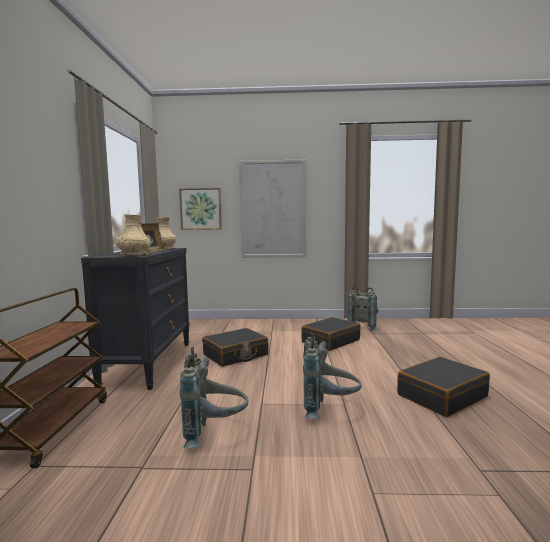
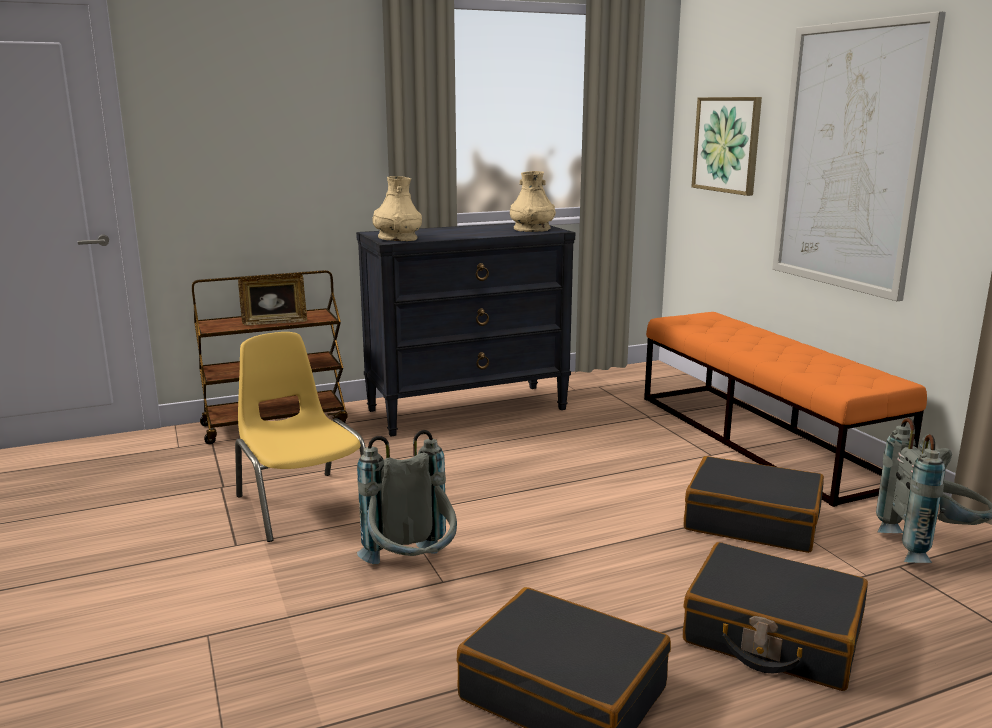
camera: 65 degrees right, 10 degrees up
picture frame [141,223,165,253] -> picture frame moved to [238,274,307,325]
grey backpack [180,347,249,448] -> yellow chair [235,332,366,542]
black suitcase [202,328,269,367] -> black suitcase moved to [683,542,868,691]
none -> orange bench [644,312,927,507]

